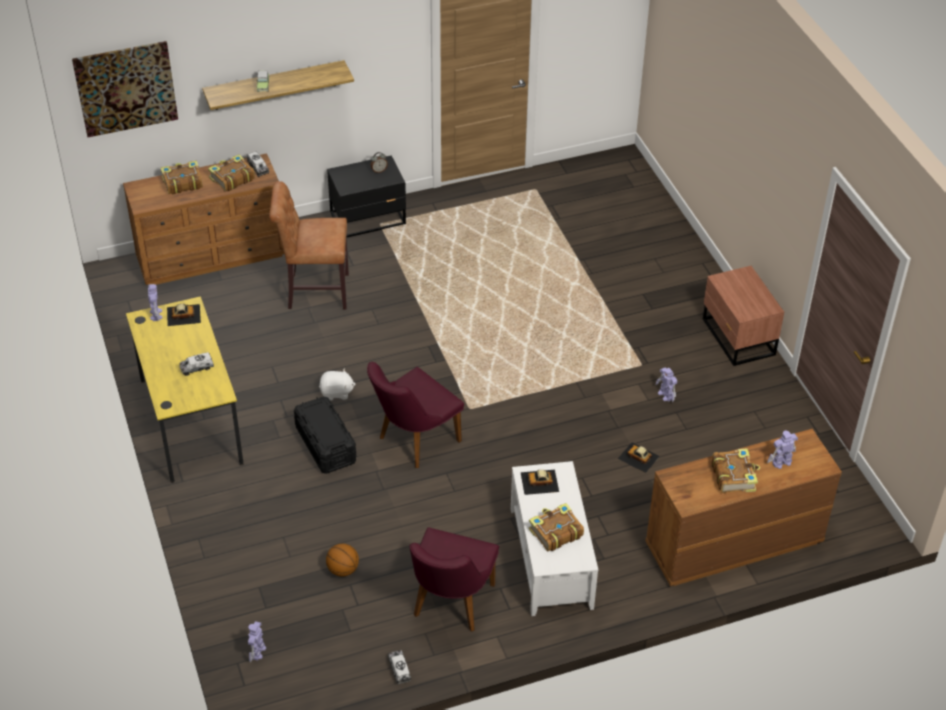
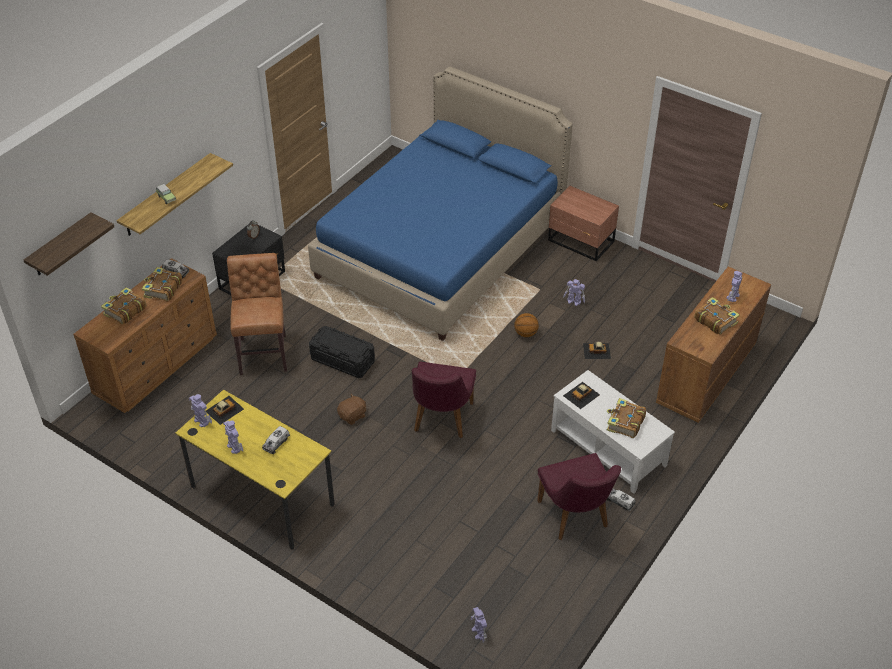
camera: 35 degrees left, 0 degrees up
picture [72,41,178,137] -> shelf [24,212,114,276]
brown chair [269,181,349,309] -> brown chair turned 120 degrees clockwise [227,253,287,375]
black storage box [294,396,356,474] -> black storage box moved to [309,326,375,378]
white plush toy [319,369,356,400] -> brown plush toy [337,394,366,425]
basketball [326,544,359,577] -> basketball moved to [514,313,539,337]
toy truck [388,650,411,684] -> toy truck moved to [607,489,636,511]
none -> toy robot [223,421,243,454]
none -> blue bed [308,66,573,341]

